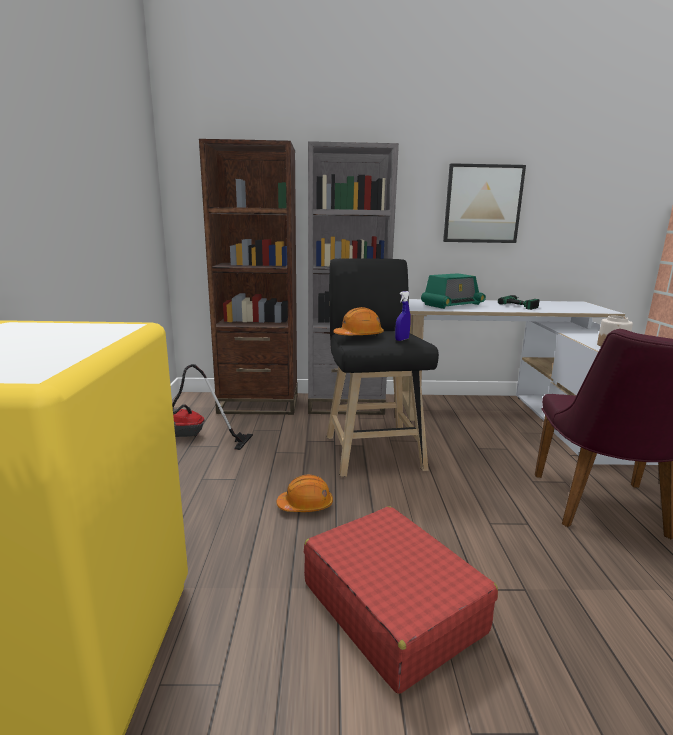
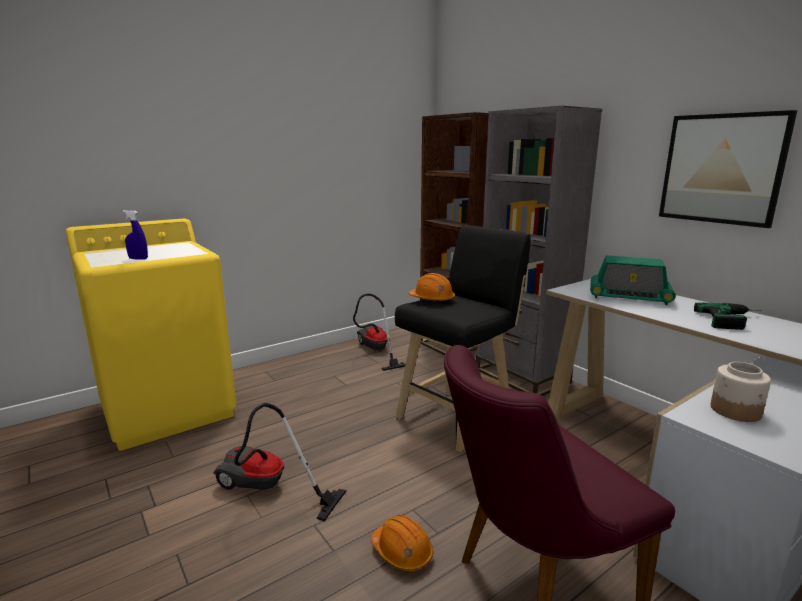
camera: 55 degrees right, 0 degrees up
orange hard hat [276,474,333,512] -> orange hard hat moved to [371,515,434,571]
red suitcase [304,506,498,694] -> vacuum cleaner [213,403,346,522]
blue spray bottle [395,291,411,341] -> blue spray bottle moved to [123,210,148,260]

